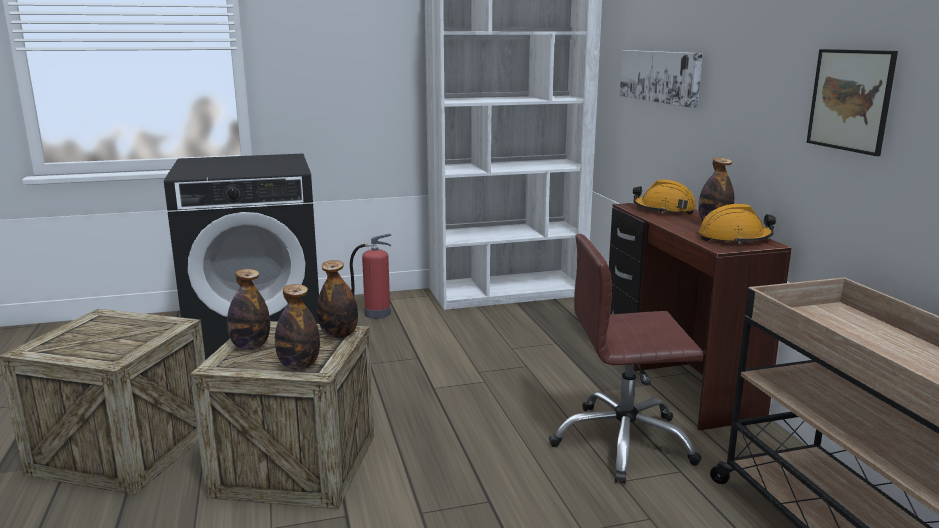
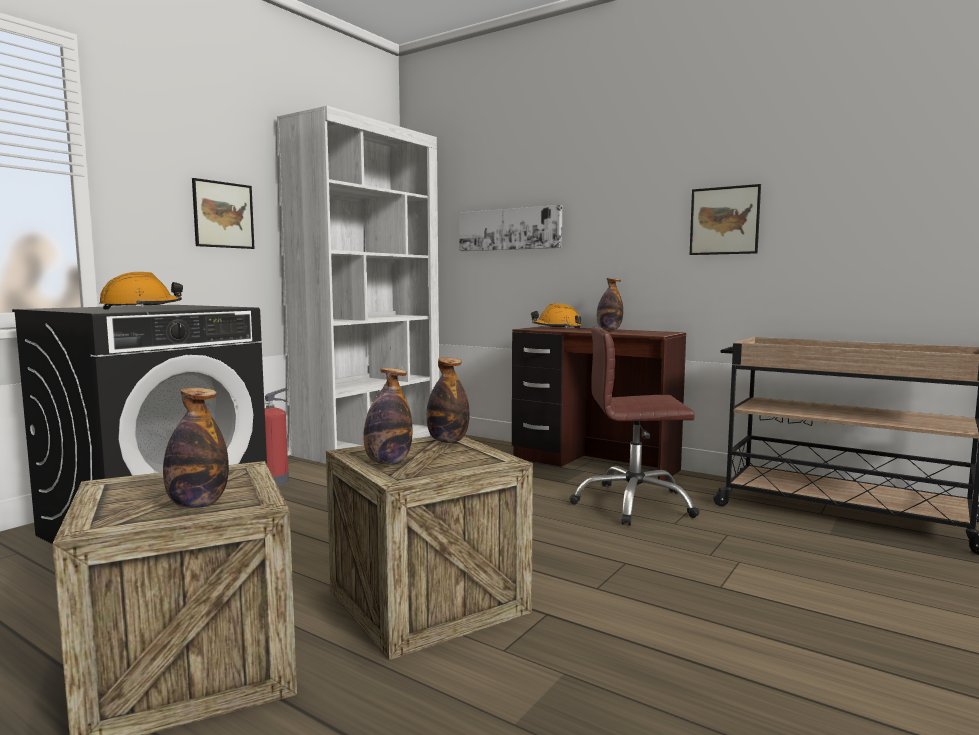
camera: 40 degrees left, 10 degrees down
bottle [275,284,320,370] -> bottle moved to [163,388,229,508]
brown office chair [549,234,704,484] -> brown office chair turned 45 degrees clockwise [569,327,700,526]
orange hard hat [699,204,776,244] -> orange hard hat moved to [100,272,183,310]
none -> picture [192,178,255,249]

